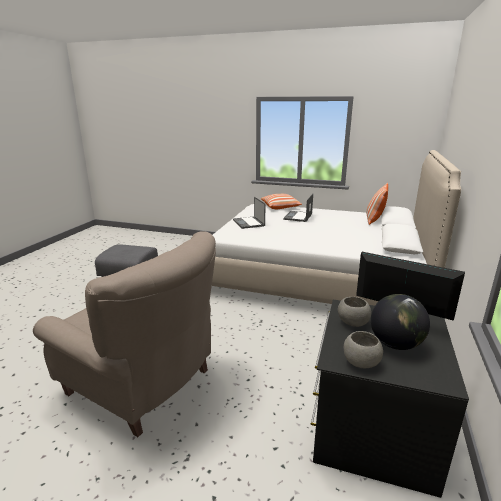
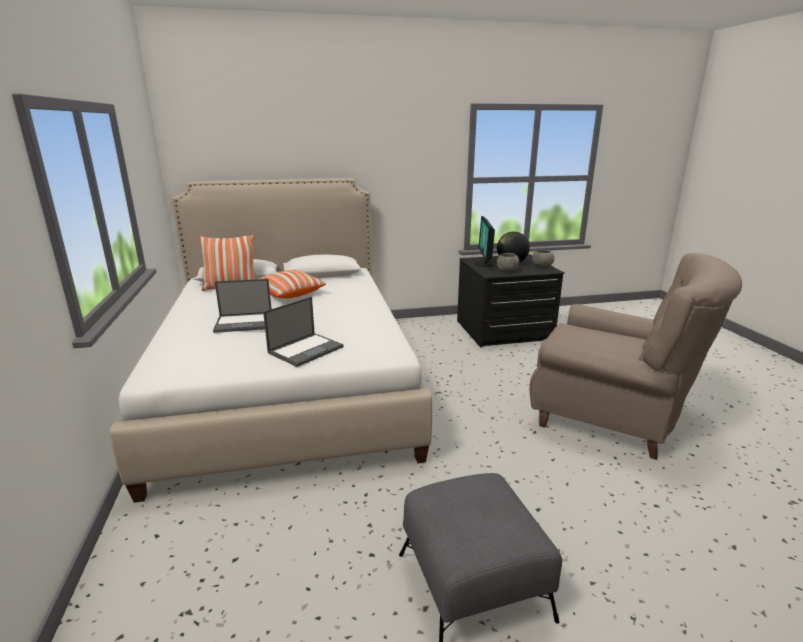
camera: 120 degrees left, 0 degrees up
beige armchair [33,231,216,437] -> beige armchair turned 120 degrees clockwise [529,253,742,460]
pillow [261,194,302,209] -> pillow moved to [259,270,326,298]

